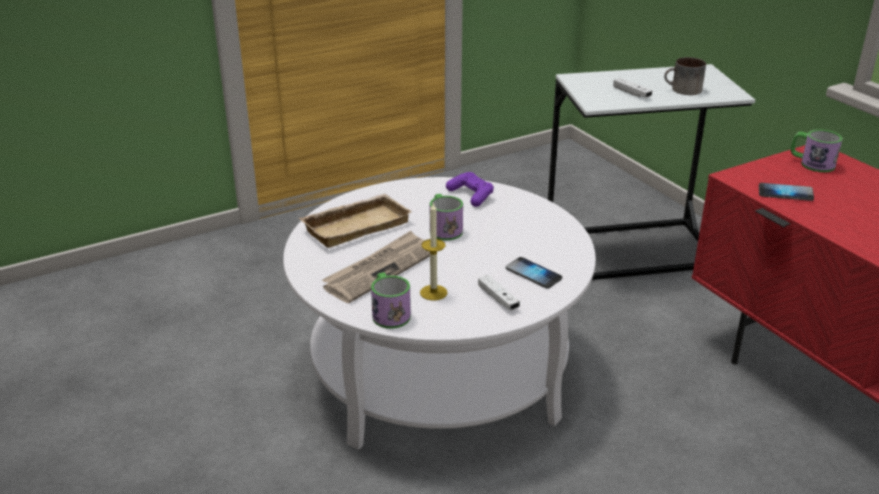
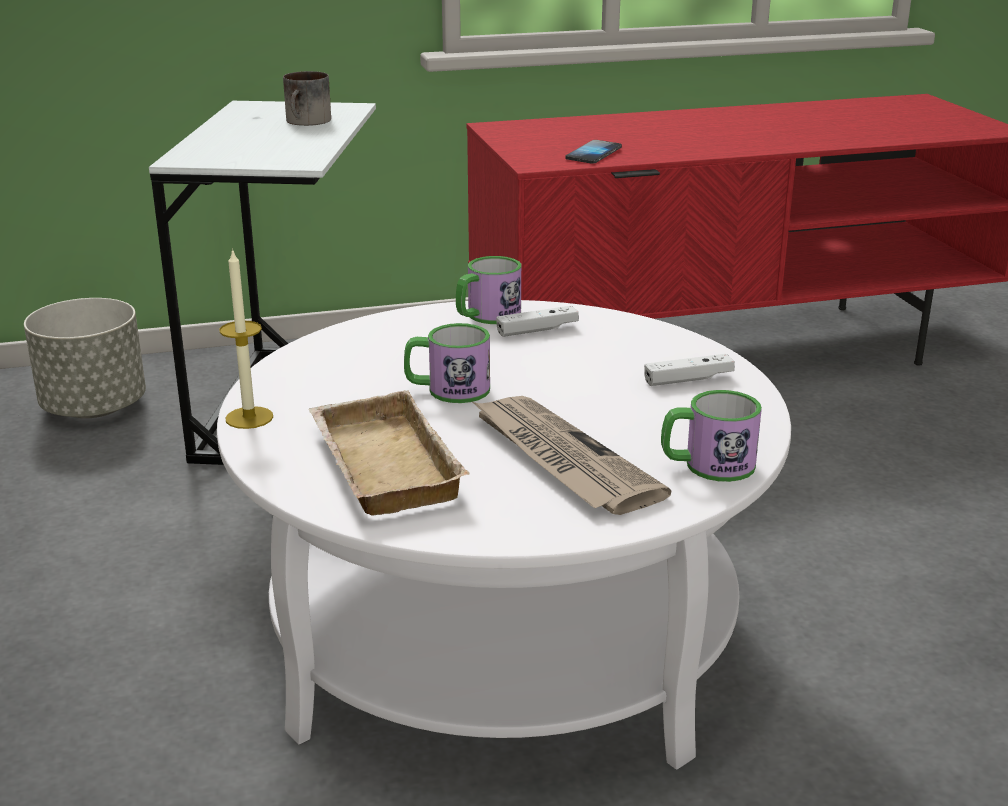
camera: 75 degrees left, 5 degrees down
candle [420,202,447,301] -> candle moved to [219,248,273,429]
purple game controller [446,172,494,207] -> none
phone [506,257,562,289] -> none
white game controller [613,78,652,98] -> white game controller moved to [496,306,579,337]
mug [790,129,842,172] -> mug moved to [456,256,521,324]
none -> grey planter [24,298,146,418]

